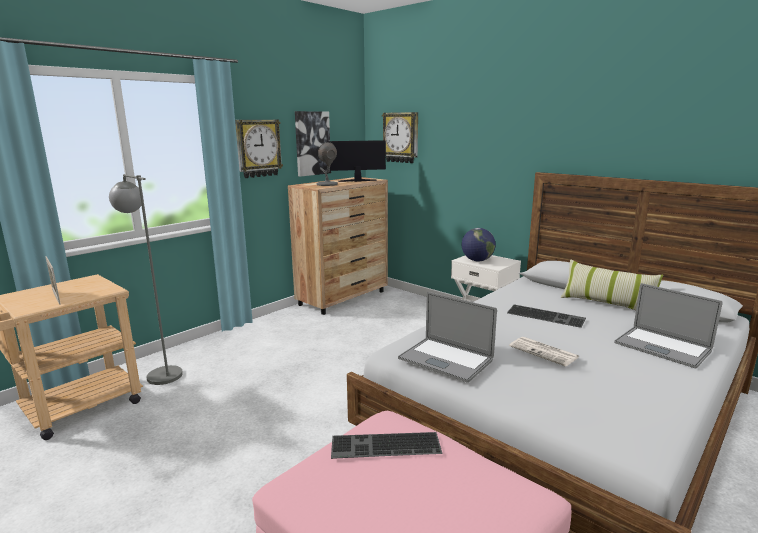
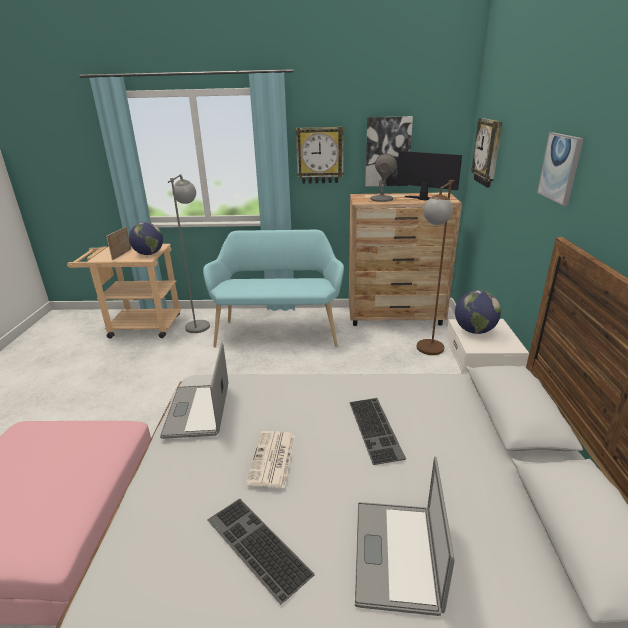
camera: 50 degrees right, 10 degrees up
keyboard [331,432,443,459] -> keyboard moved to [207,499,315,605]
pillow [561,260,663,310] -> none
none -> globe [129,222,163,255]
none -> turquoise bench [203,230,344,347]
none -> brown floor lamp [417,180,454,355]
none -> picture [537,132,584,206]

